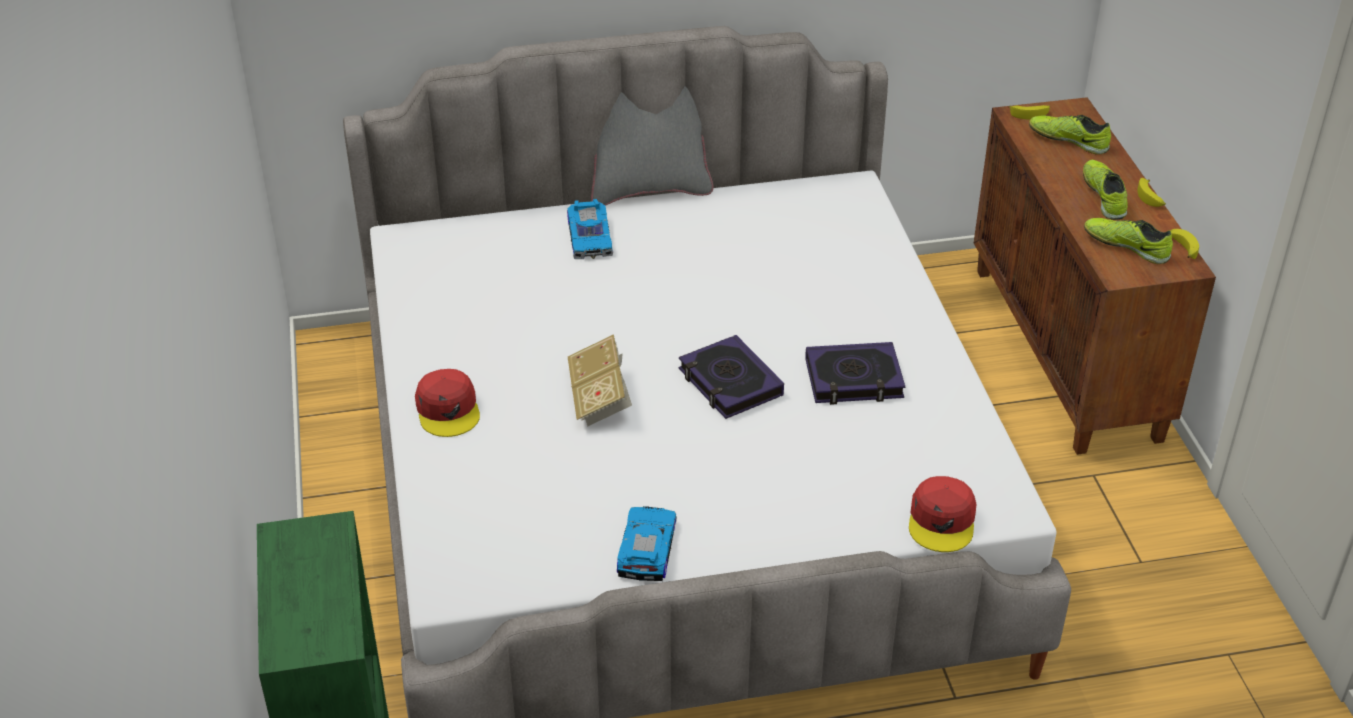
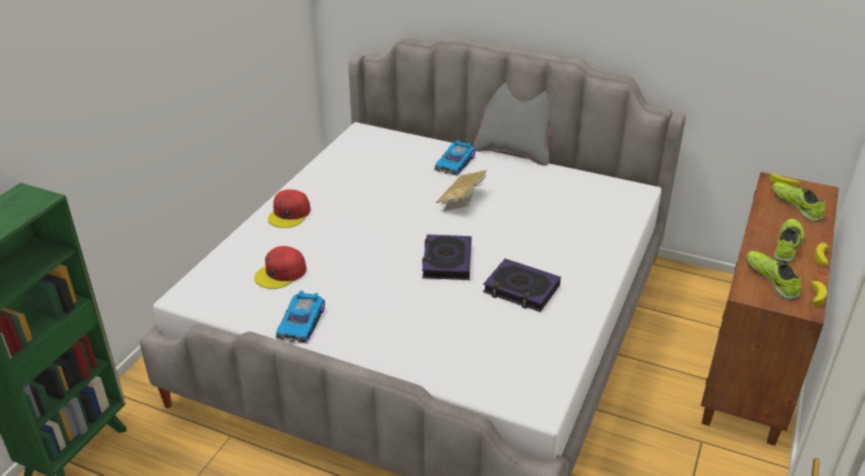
camera: 35 degrees right, 5 degrees down
book [568,334,632,427] -> book moved to [436,170,487,211]
toy car [617,506,677,581] -> toy car turned 150 degrees clockwise [276,291,325,344]
red cap [909,476,976,552] -> red cap moved to [254,246,307,289]

